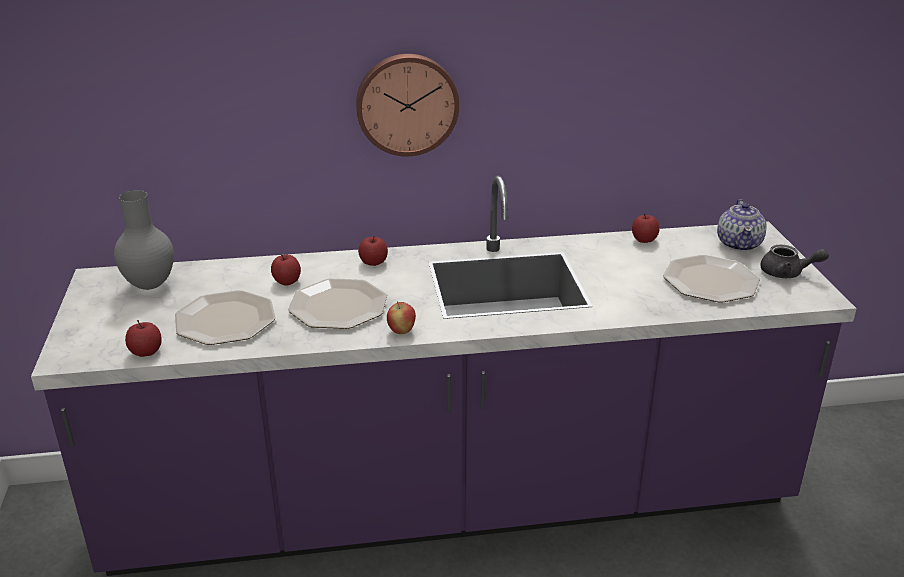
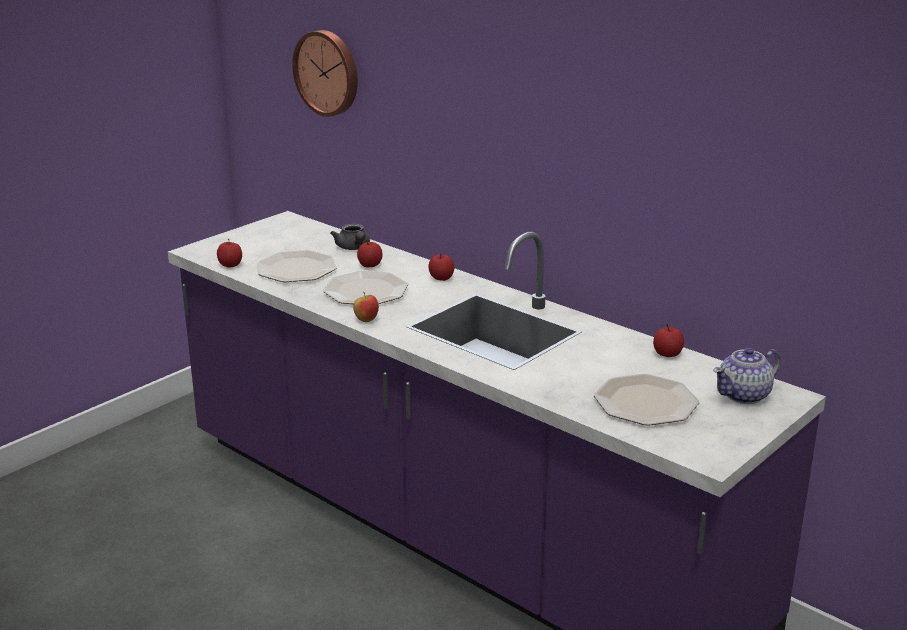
camera: 50 degrees right, 5 degrees down
grey vase [114,190,174,290] -> none
wall clock [356,54,459,156] -> wall clock moved to [292,30,358,117]
grey teapot [761,245,829,278] -> grey teapot moved to [330,224,370,250]

